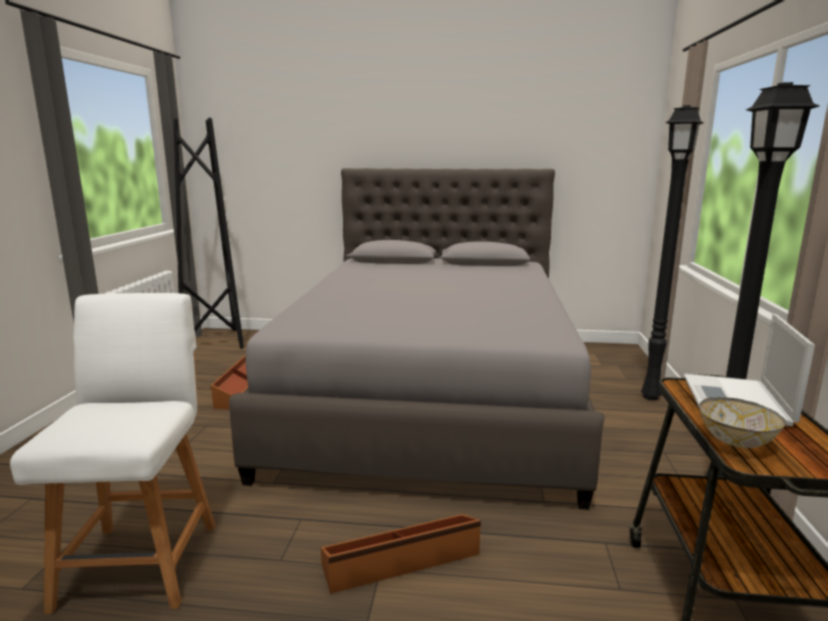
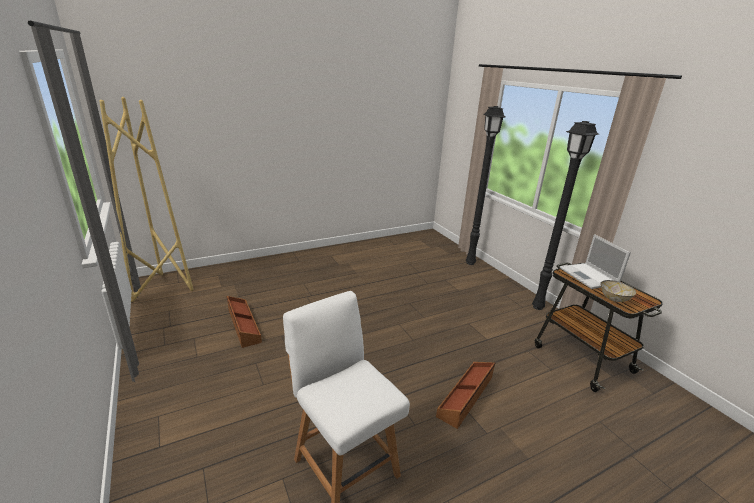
camera: 35 degrees left, 10 degrees up
black clothes rack [174,118,244,349] -> yellow clothes rack [99,97,194,302]
grey bed [229,168,605,510] -> none

